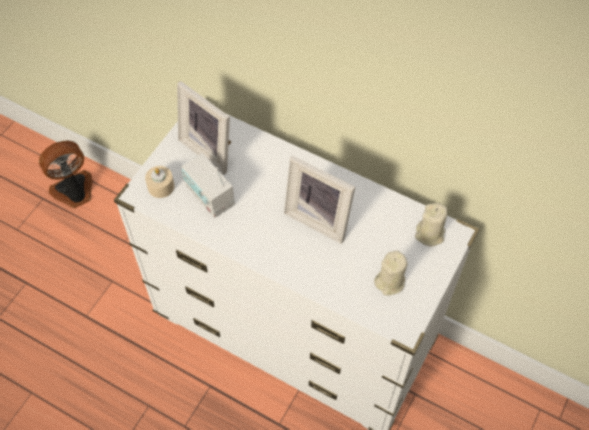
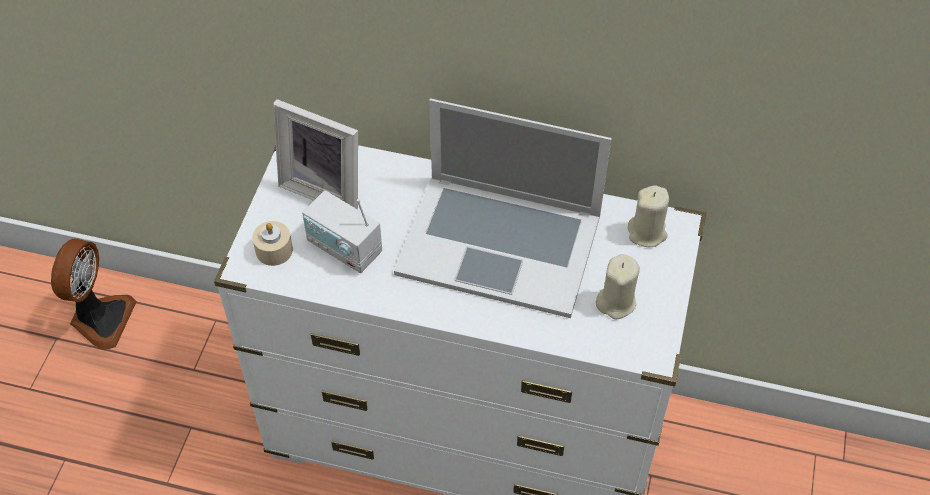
camera: 15 degrees left, 5 degrees down
fan [39,141,92,208] -> fan turned 150 degrees clockwise [51,238,137,350]
picture frame [284,156,355,244] -> laptop [394,99,612,318]

